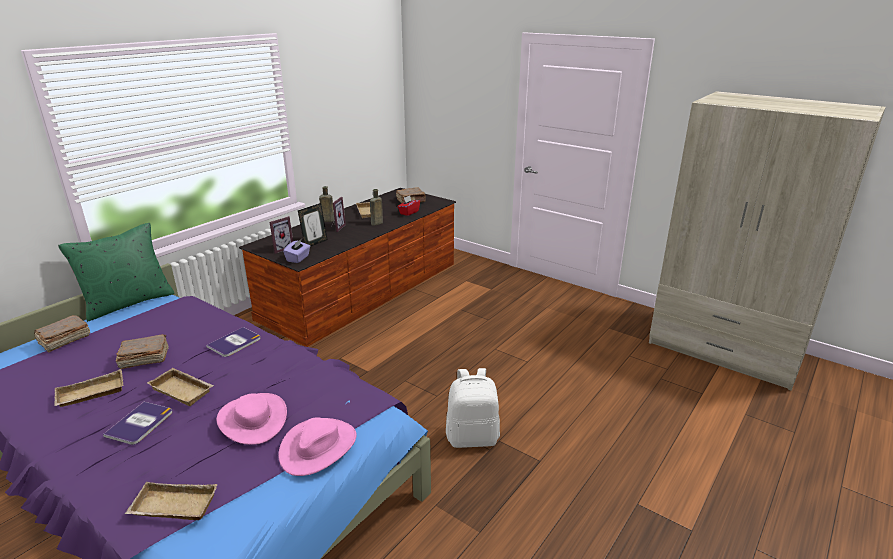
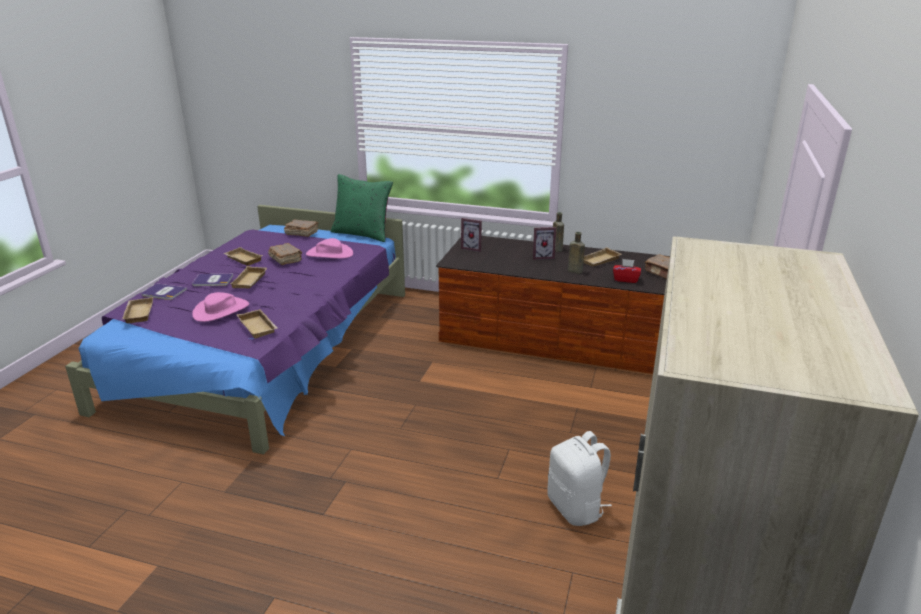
camera: 70 degrees right, 0 degrees up
book [206,327,261,357] -> book moved to [141,283,187,300]
pink hat [278,417,357,476] -> pink hat moved to [306,238,353,259]
purple tissue box [283,239,310,263] -> none
picture frame [298,203,328,247] -> none
white backpack [446,368,500,448] -> white backpack moved to [547,431,612,526]
none -> beige tray [237,309,278,339]

